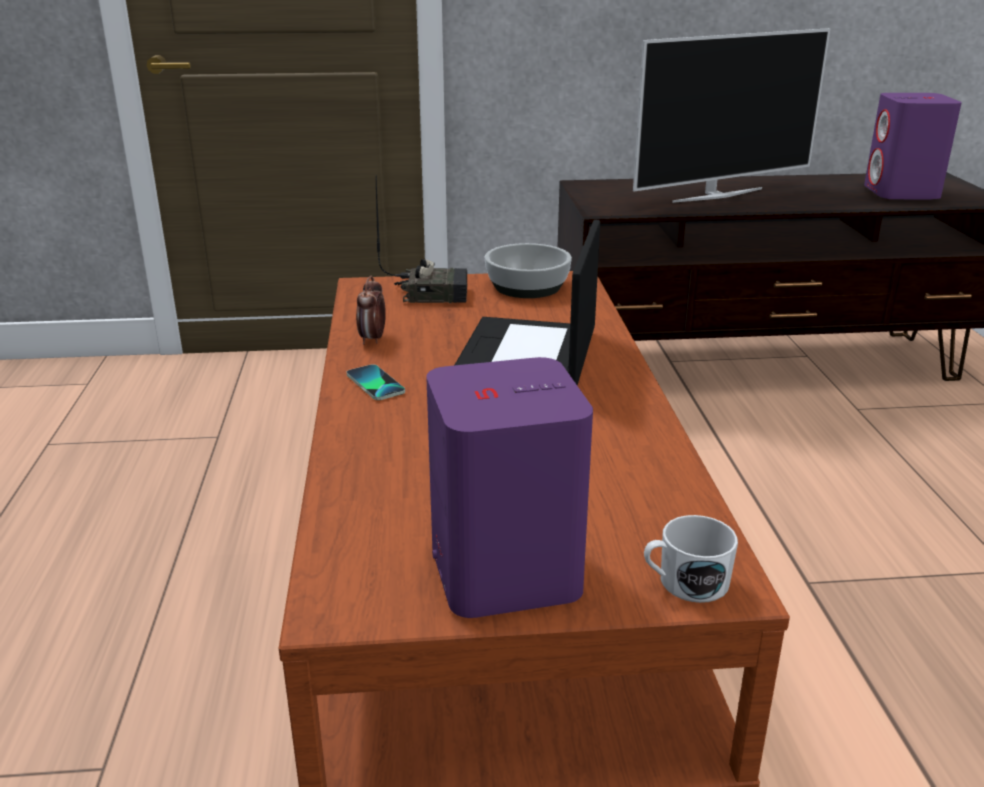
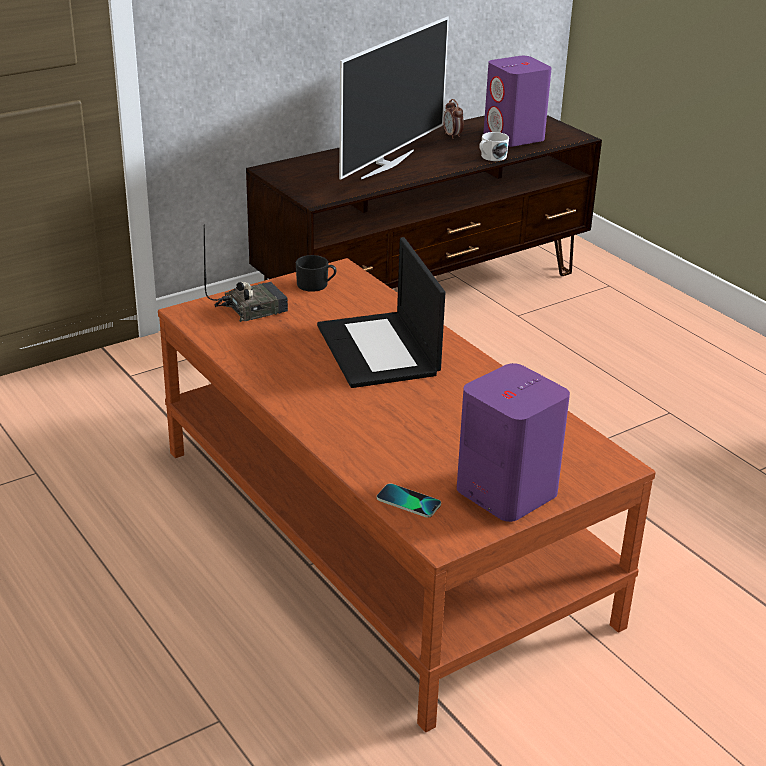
camera: 30 degrees left, 5 degrees up
phone [347,364,405,400] -> phone moved to [377,483,441,518]
alarm clock [356,276,386,345] -> alarm clock moved to [443,99,464,139]
bowl [485,243,572,298] -> black mug [296,255,336,292]
white mug [644,515,738,603] -> white mug moved to [479,132,509,161]

